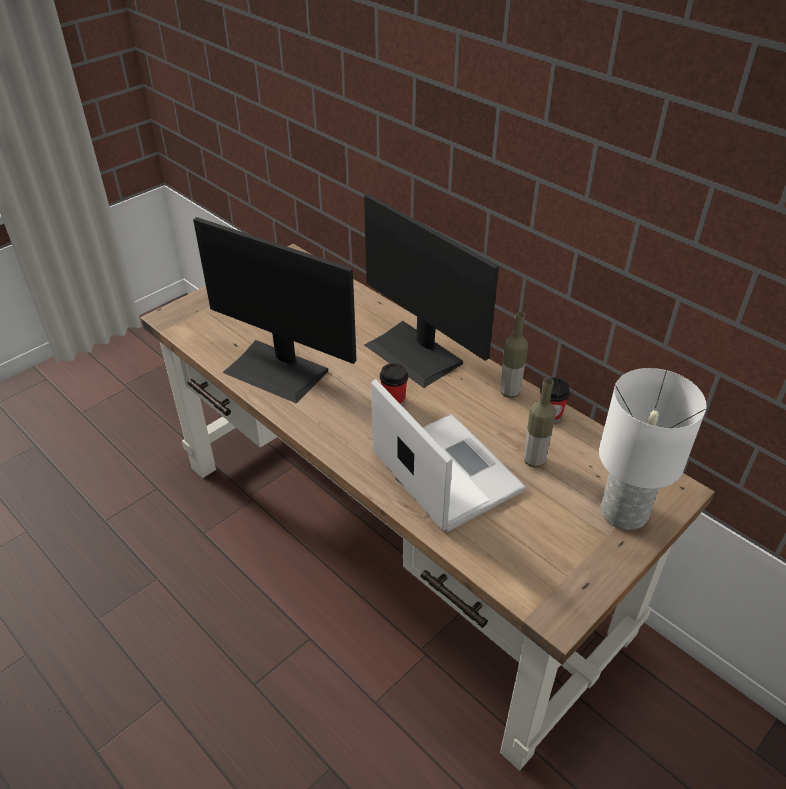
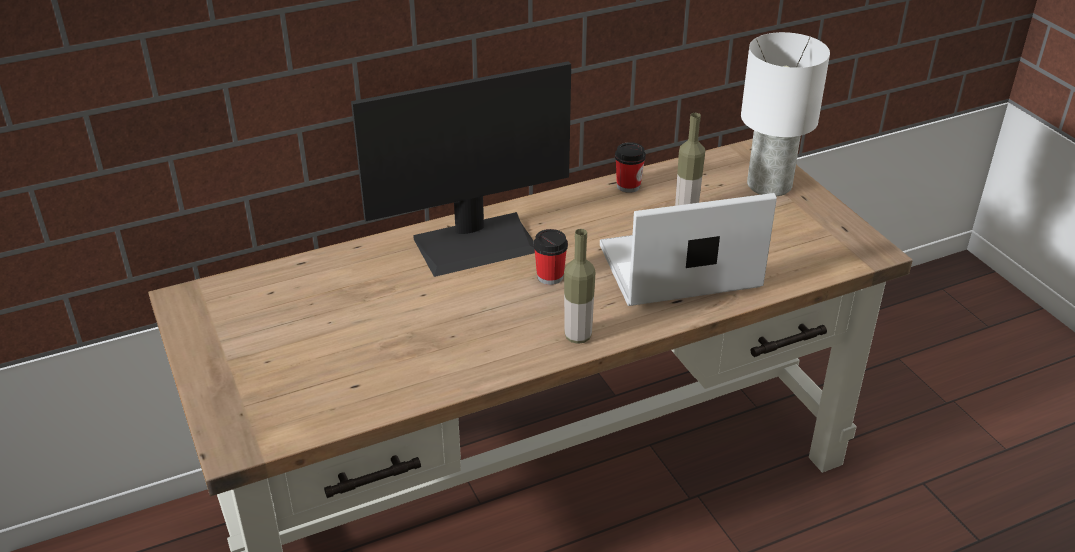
camera: 70 degrees left, 5 degrees down
monitor [193,217,357,404] -> none
bottle [500,312,528,398] -> bottle moved to [564,229,596,344]

